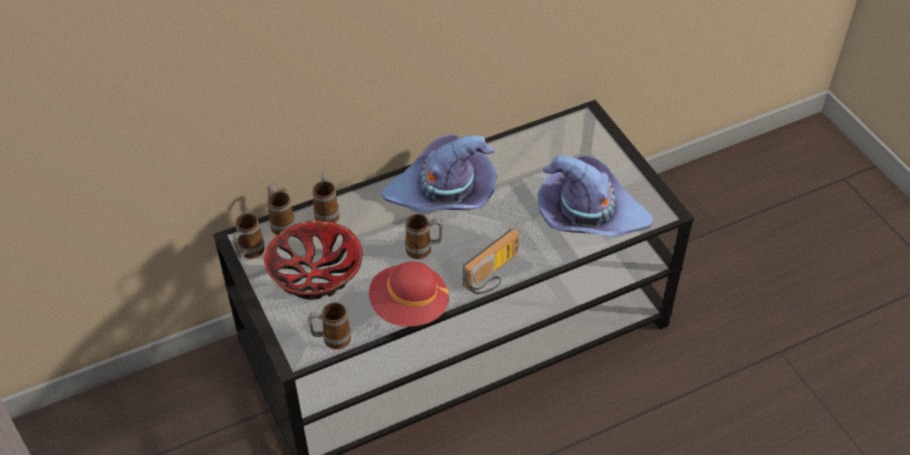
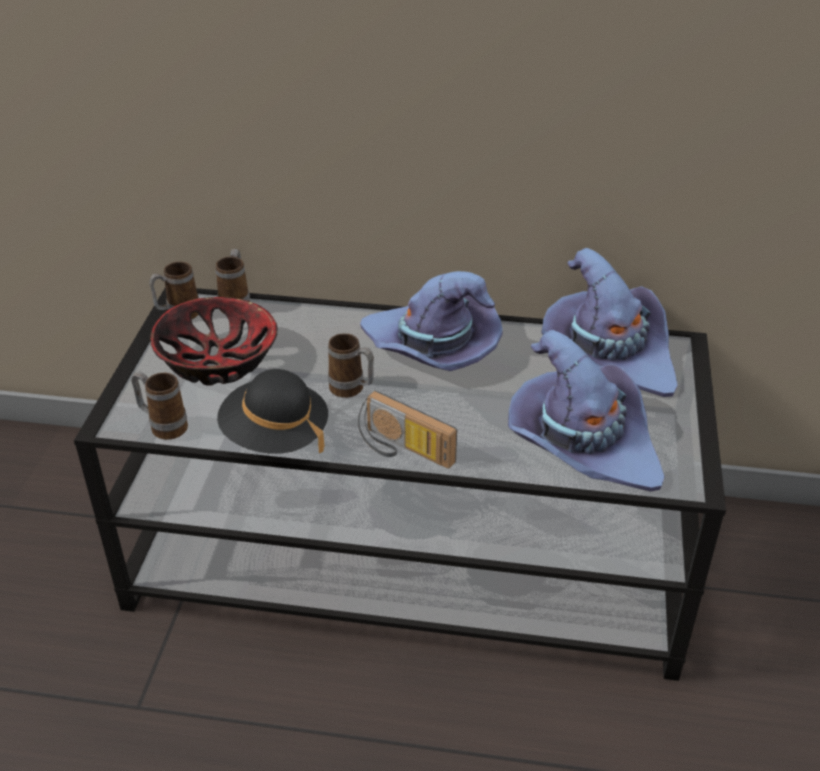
camera: 35 degrees right, 10 degrees down
mug [313,172,340,223] -> none
red hat [369,261,449,327] -> black hat [217,369,328,454]
radio [463,228,519,294] -> radio turned 45 degrees clockwise [358,391,457,468]
none -> purple hat [541,248,678,397]

